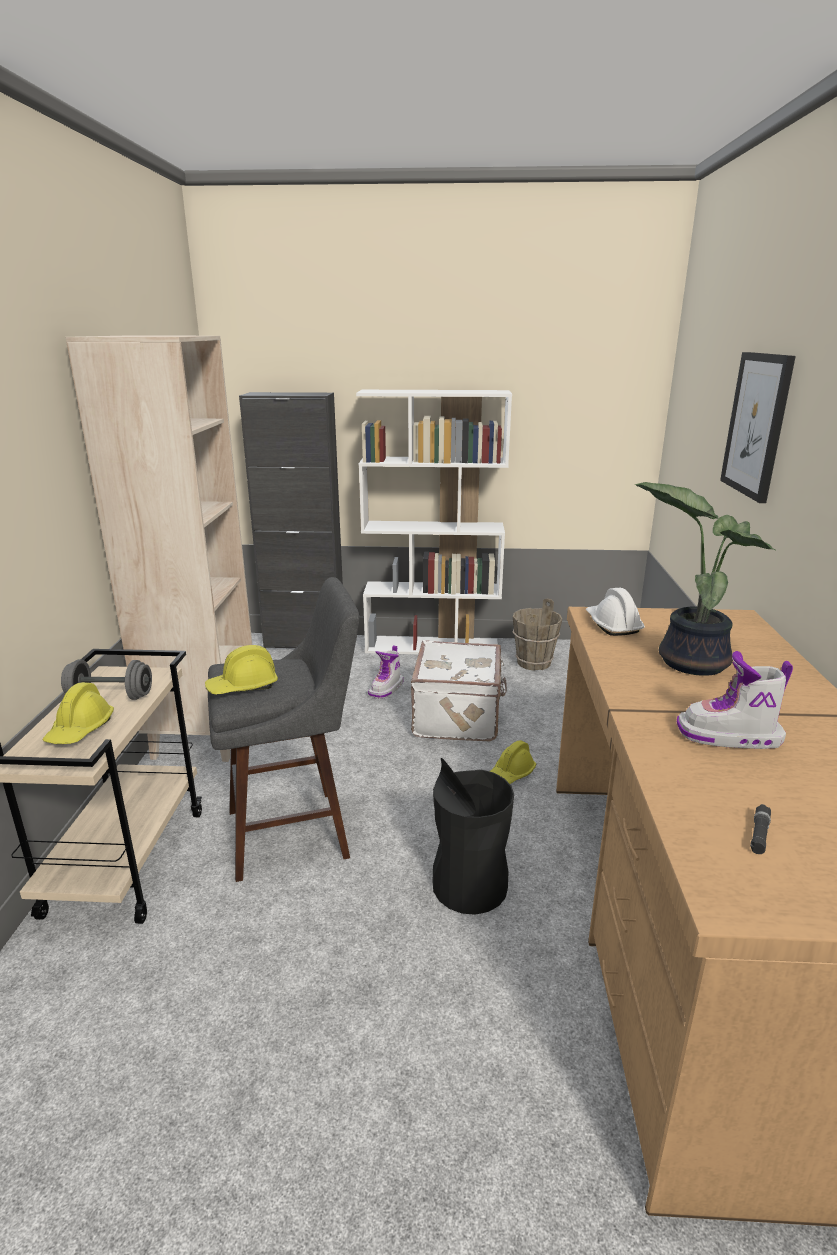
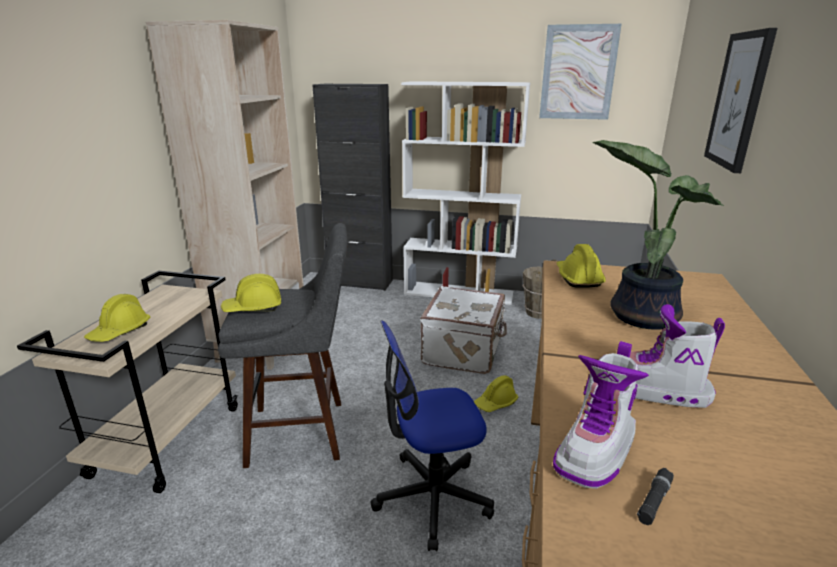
camera: 10 degrees right, 0 degrees up
grey dumbbell [61,660,152,700] -> none
boot [368,645,404,699] -> boot moved to [553,341,649,489]
black trash can [432,758,514,915] -> office chair [370,321,494,551]
white hard hat [586,588,645,636] -> yellow hard hat [557,244,606,288]
none -> picture [539,24,622,120]

